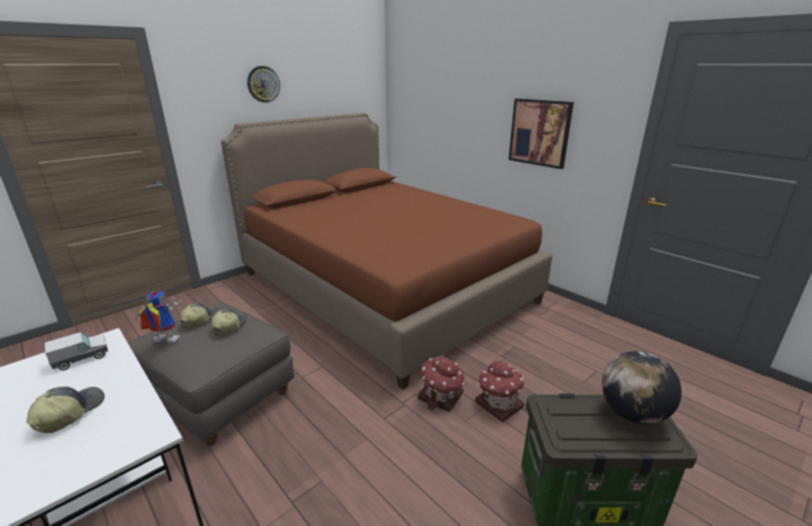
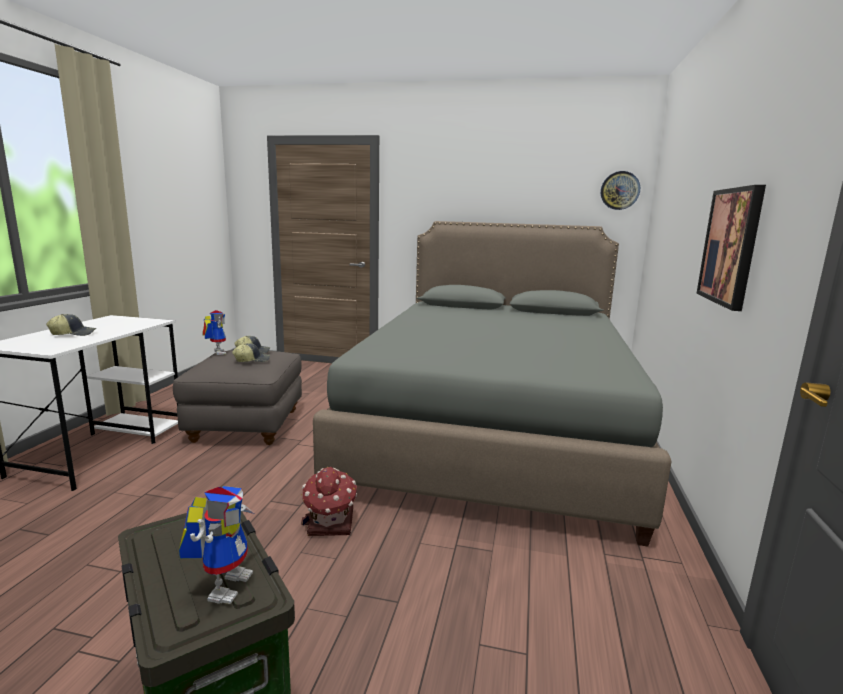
camera: 55 degrees right, 10 degrees down
toy truck [45,332,108,370] -> none
brown bed [221,113,552,389] -> grey bed [313,221,672,547]
wall clock [247,66,280,103] -> wall clock moved to [601,171,640,210]
toy house [475,361,524,422] -> none
globe [602,351,682,424] -> toy robot [179,486,255,604]

